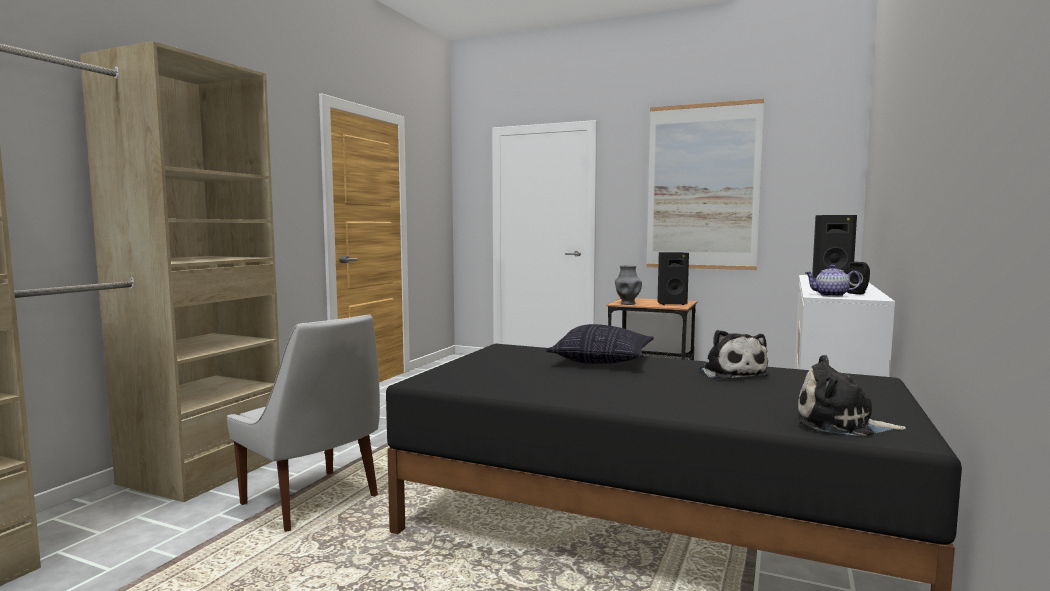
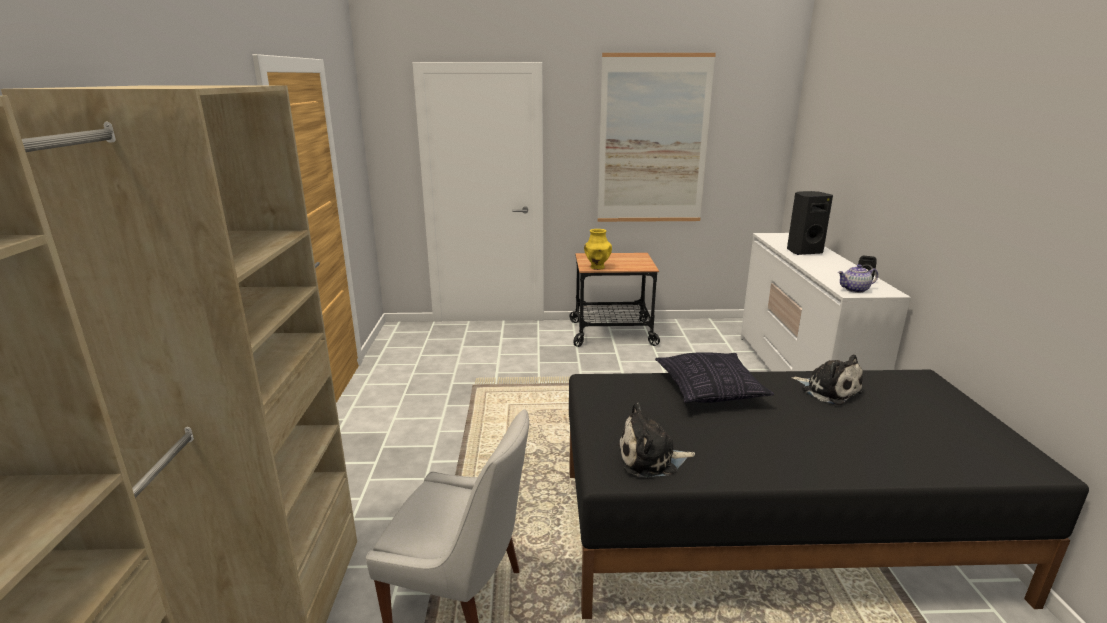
camera: 25 degrees left, 15 degrees up
grey vase [615,265,642,305] -> yellow vase [584,229,612,270]
black speaker [657,252,689,305] -> none
plush toy [798,355,906,436] -> plush toy moved to [618,403,695,477]

